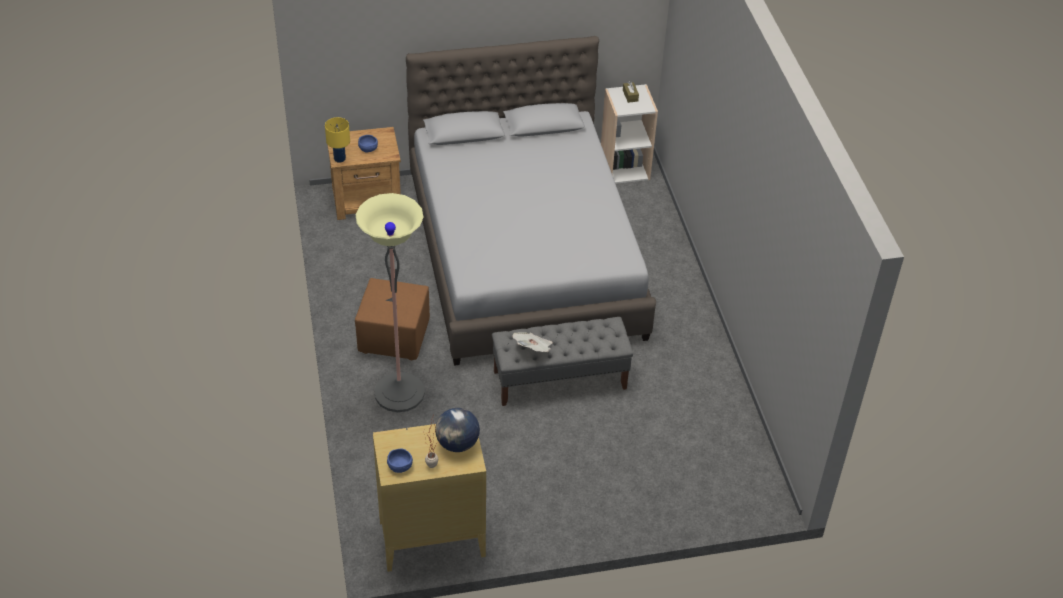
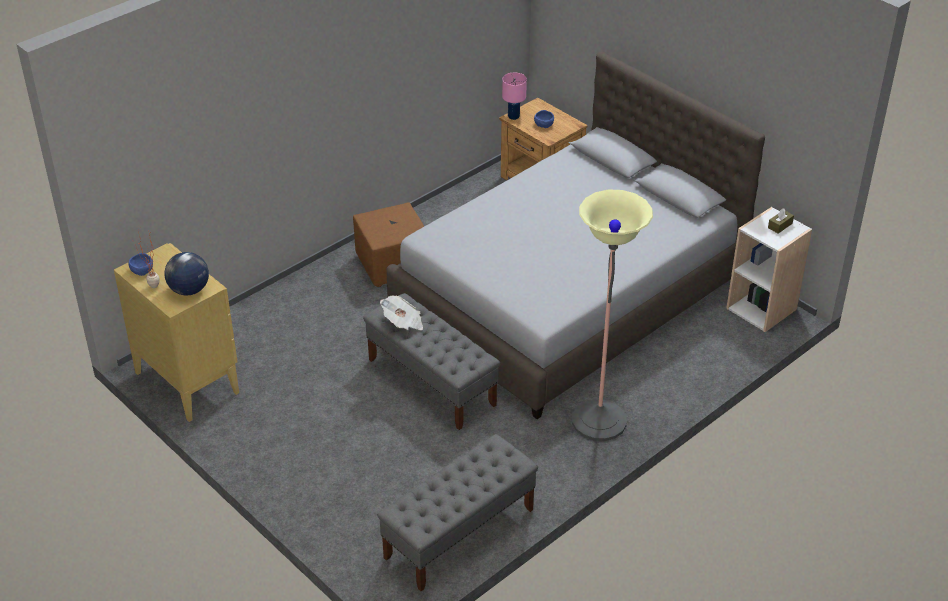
camera: 60 degrees right, 5 degrees down
yellow table lamp [325,117,350,163] -> pink table lamp [502,73,527,120]
floor lamp [356,193,425,412] -> floor lamp moved to [572,189,653,441]
none -> grey bench [377,434,538,591]

